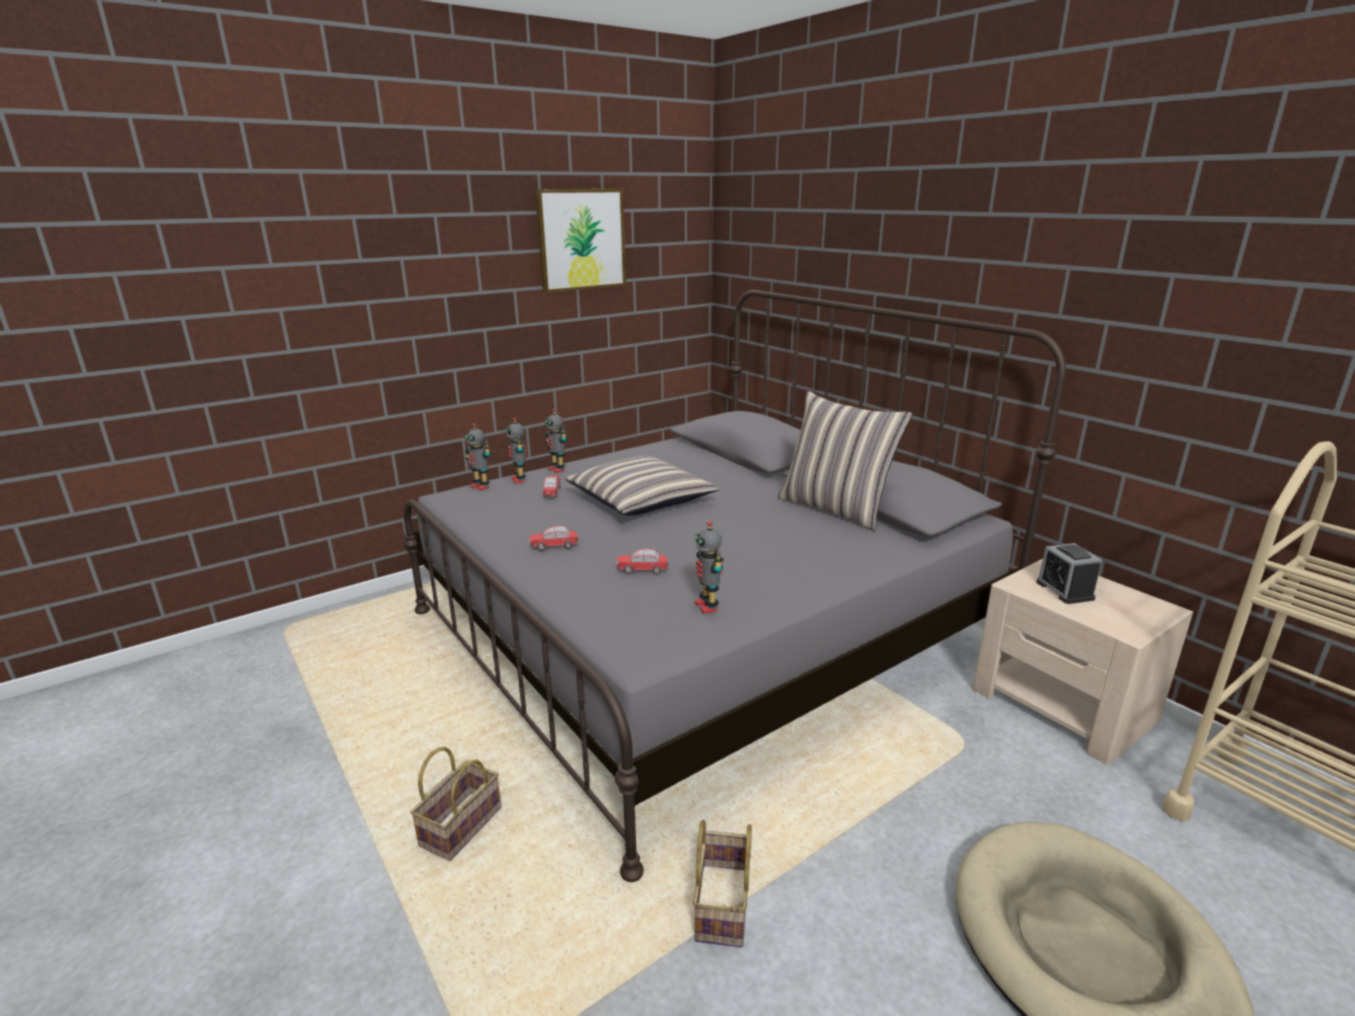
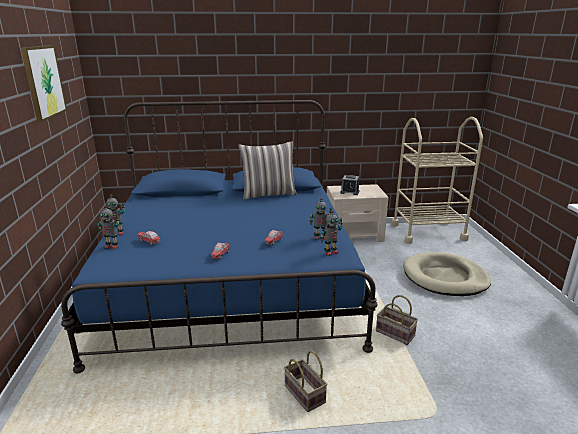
camera: 60 degrees left, 0 degrees up
grey bed [403,290,1066,882] -> blue bed [61,100,378,373]
toy robot [465,423,490,491] -> toy robot moved to [320,210,342,256]
pillow [565,456,719,516] -> none

